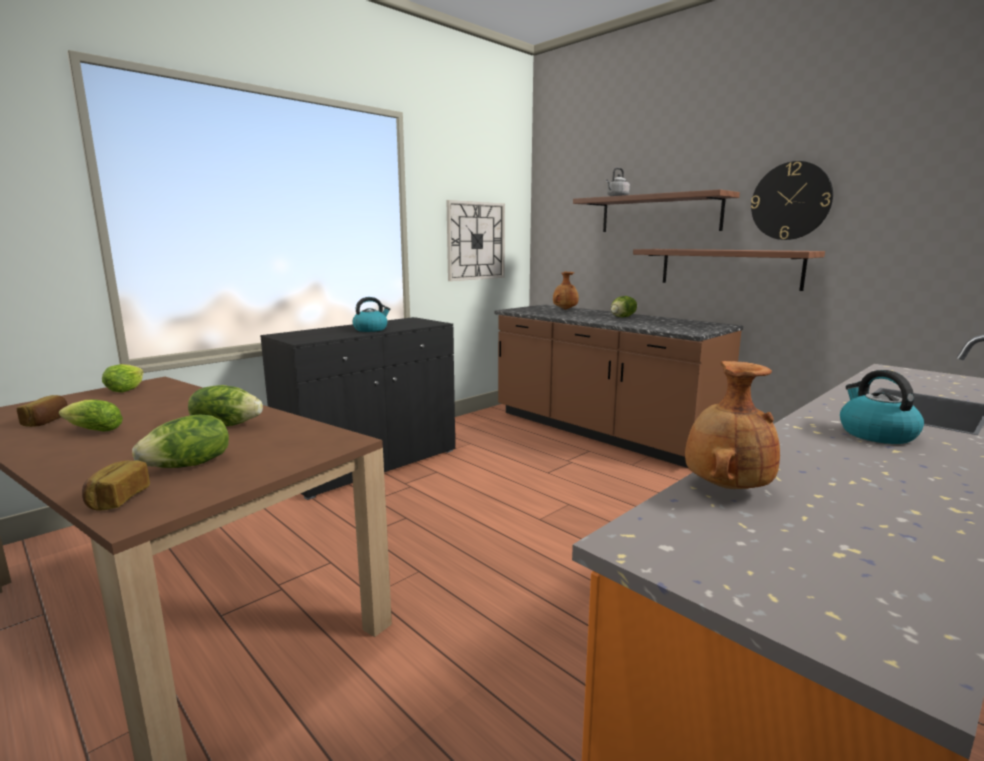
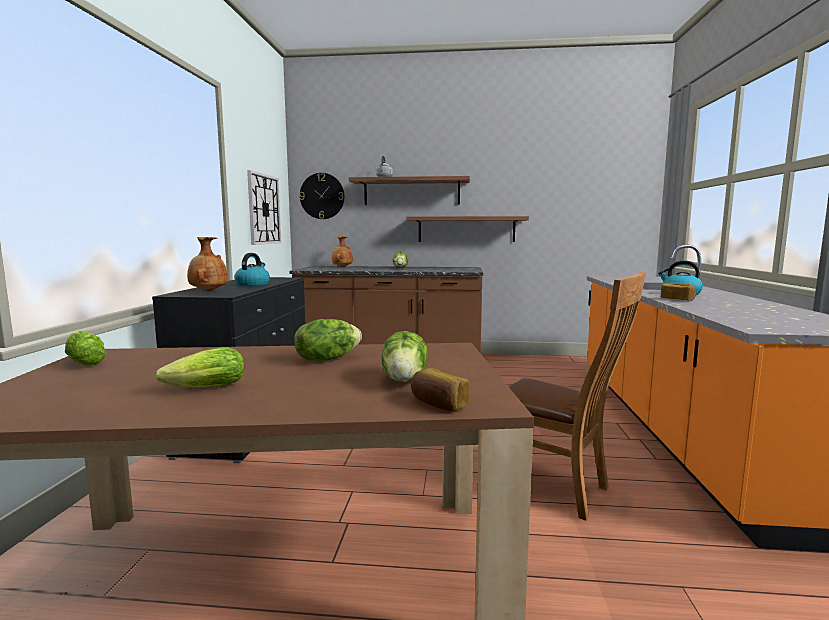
camera: 40 degrees left, 5 degrees down
bread [16,395,68,427] -> bread moved to [661,283,696,301]
brown vase [685,361,780,489] -> brown vase moved to [187,237,228,291]
wall clock [751,161,833,240] -> wall clock moved to [299,173,344,219]
none -> brown chair [508,272,646,521]

